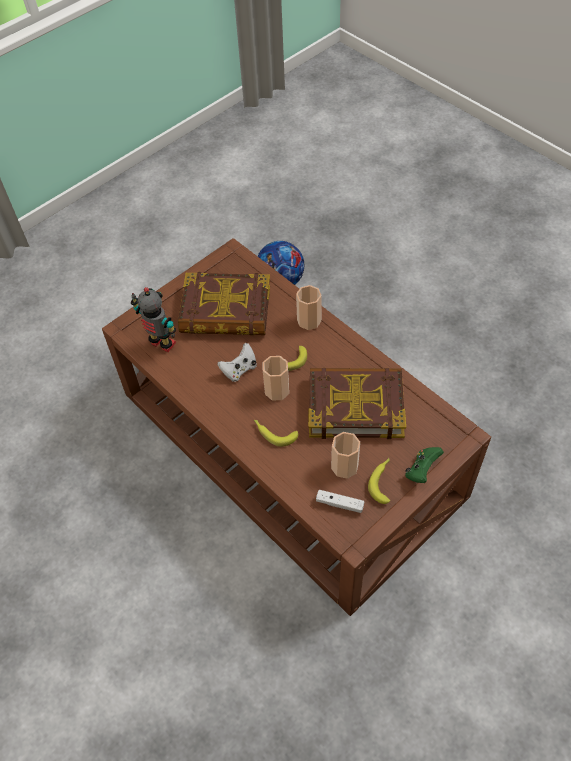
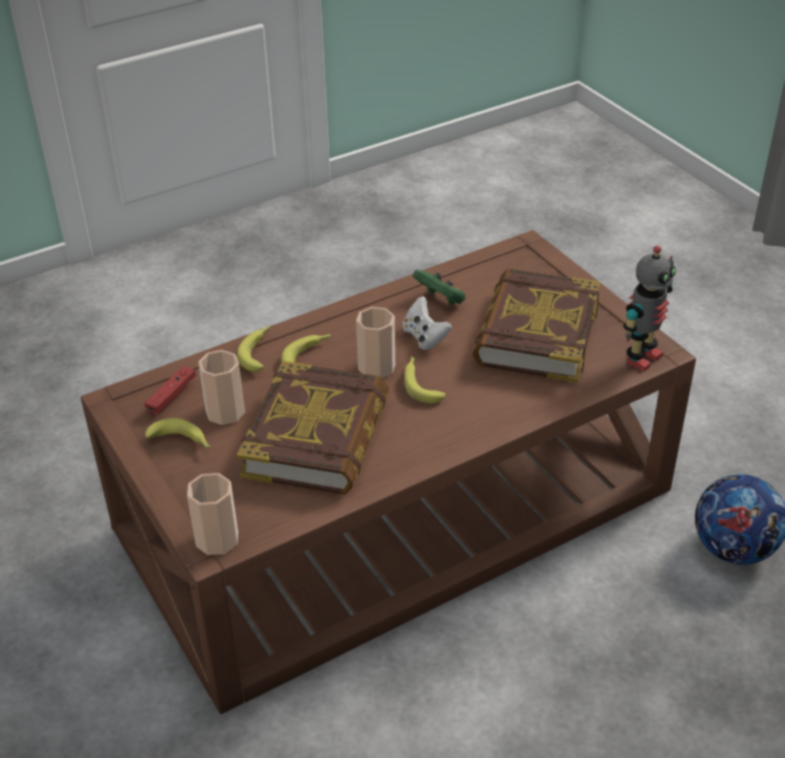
camera: 100 degrees right, 15 degrees down
toy robot [131,287,176,352] -> toy robot moved to [623,246,676,371]
cup [296,285,321,330] -> cup moved to [187,473,238,555]
white game controller [316,490,364,513] -> red game controller [145,366,196,415]
green game controller [405,447,444,483] -> green game controller moved to [413,270,465,305]
none -> banana [237,326,270,372]

